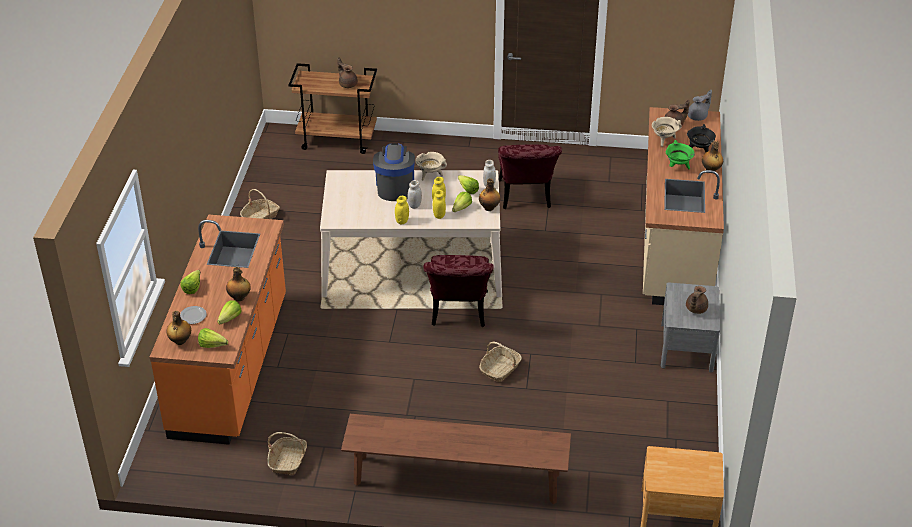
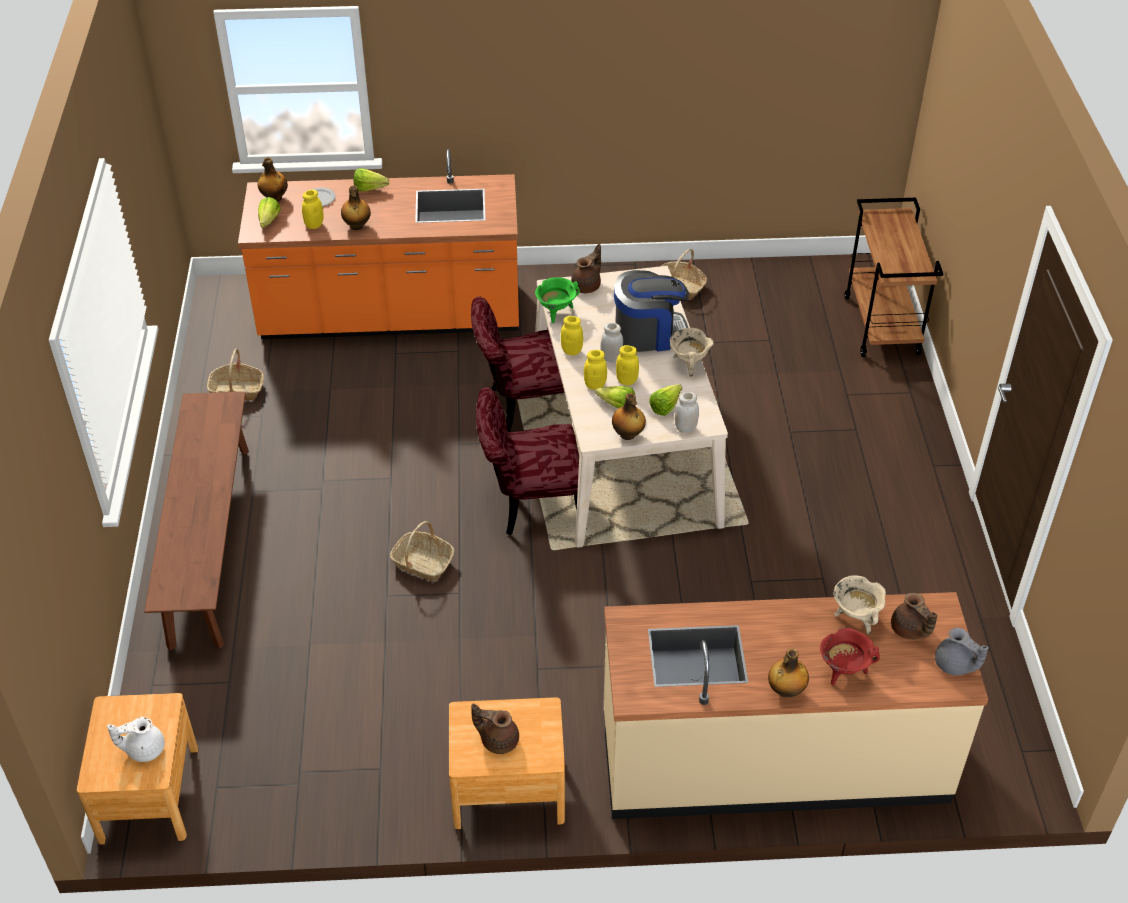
camera: 80 degrees right, 5 degrees up
lettuce [217,300,241,325] -> yellow jar [302,189,324,229]
brown teapot [337,57,358,88] -> brown teapot moved to [571,244,601,293]
red chair [498,144,562,209] -> red chair moved to [471,297,565,432]
grey nightstand [661,283,720,372] -> brown nightstand [449,697,565,829]
green cooking pot [666,140,695,169] -> green cooking pot moved to [535,277,580,323]
black cooking pot [687,124,716,152] -> red cooking pot [820,628,880,686]
none -> white teapot [107,717,165,762]

